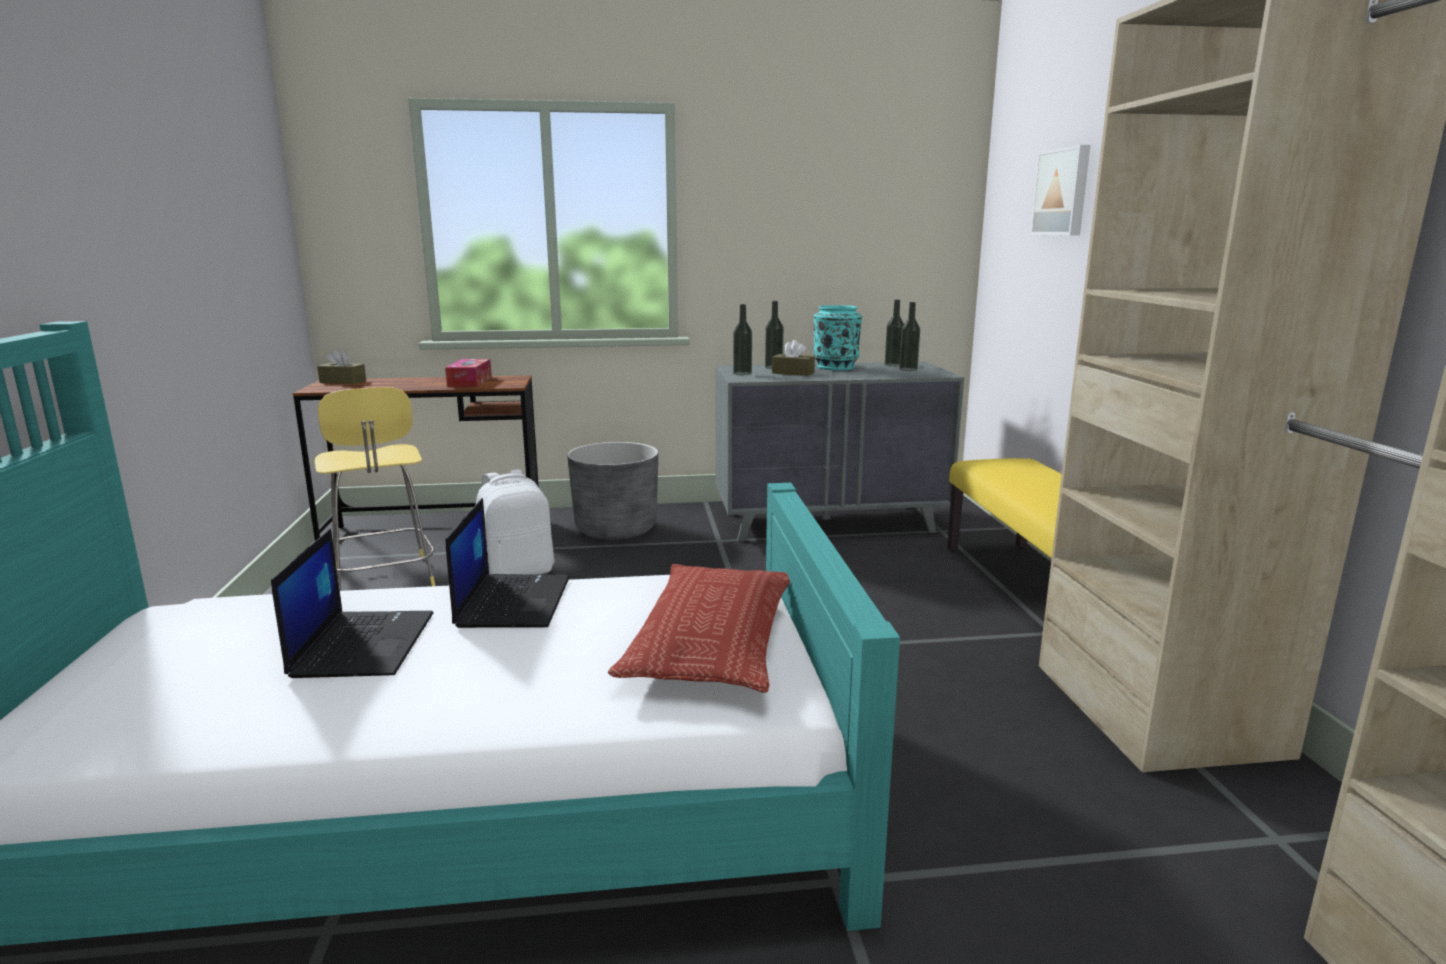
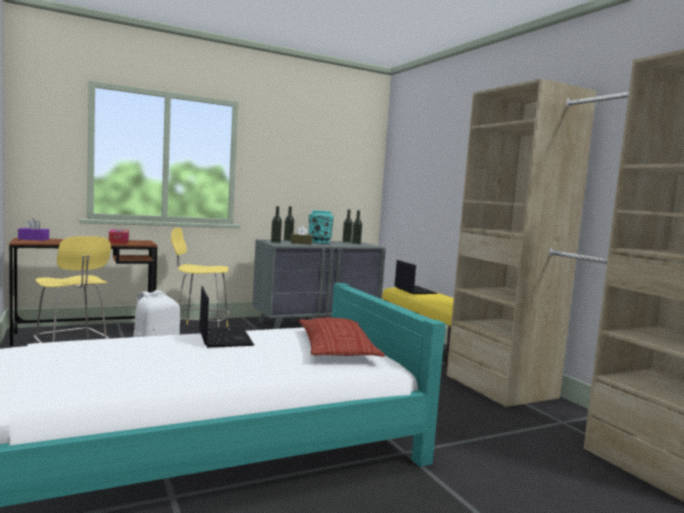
camera: 20 degrees left, 10 degrees down
laptop [271,528,434,678] -> laptop moved to [394,260,438,294]
brown tissue box [317,349,366,384] -> purple tissue box [18,219,49,241]
grey planter [567,442,658,540] -> yellow stool [171,228,230,328]
picture [1030,145,1090,236] -> none

